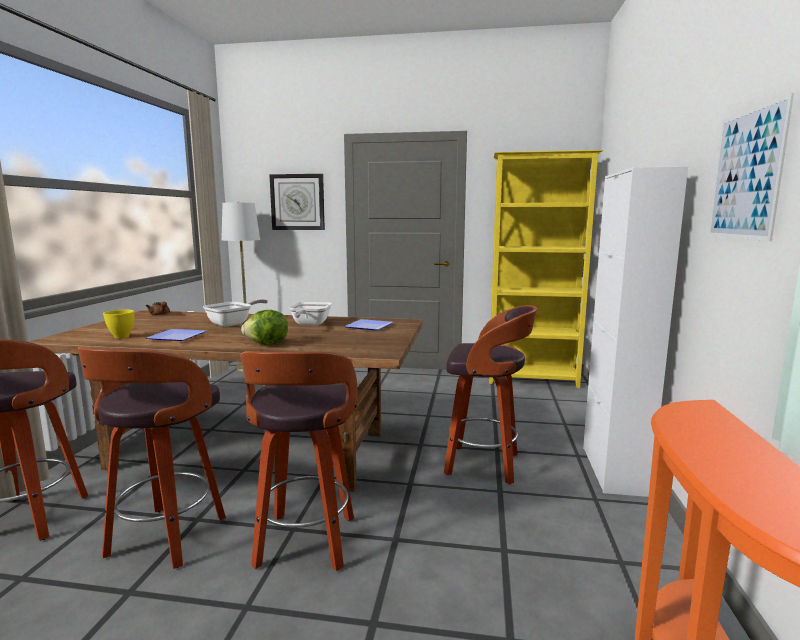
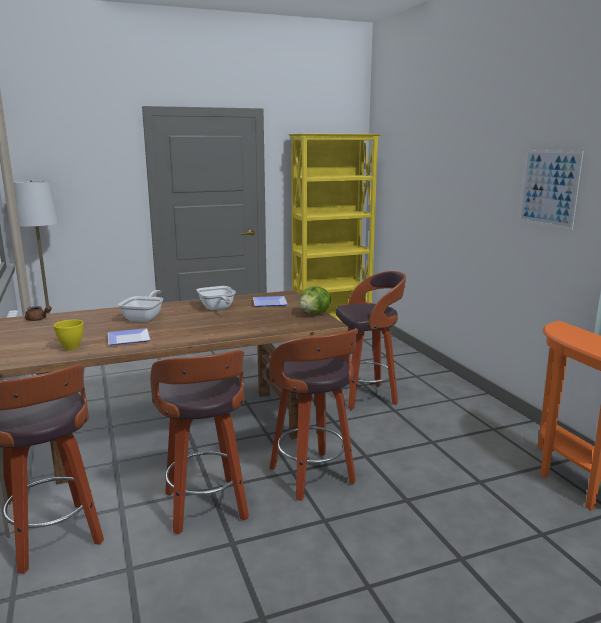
camera: 30 degrees left, 5 degrees up
lettuce [241,310,288,345] -> lettuce moved to [300,286,331,314]
wall clock [269,174,325,230] -> none
white cabinet [583,166,688,497] -> none

